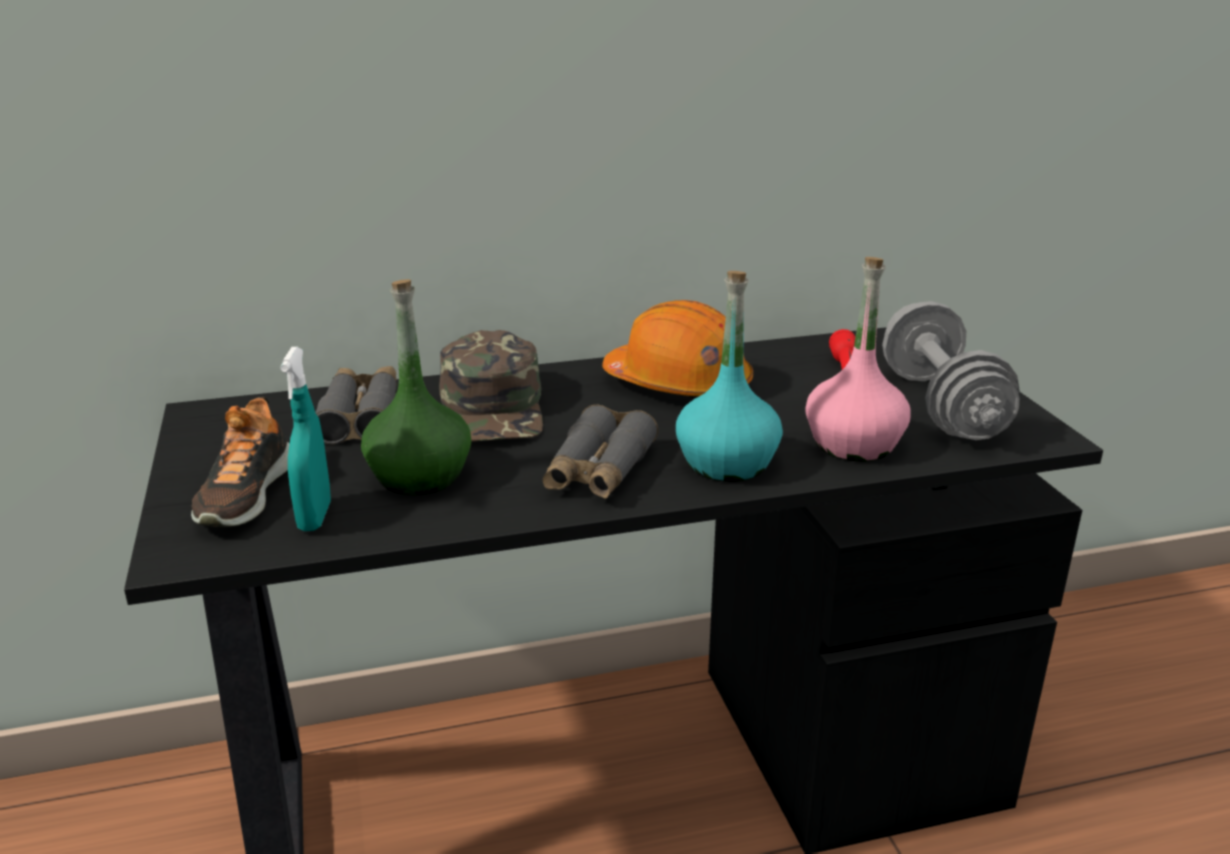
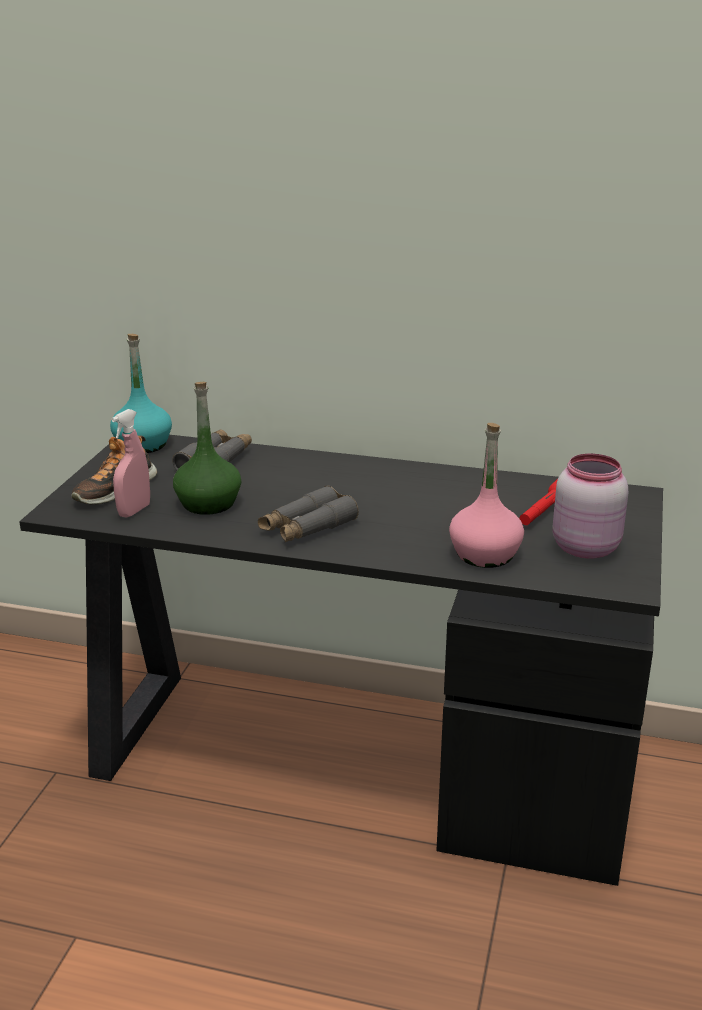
camera: 30 degrees right, 0 degrees up
turquoise spray bottle [280,347,331,531] -> pink spray bottle [111,409,150,518]
green cap [439,330,543,442] -> none
orange hard hat [602,300,753,398] -> none
turquoise bottle [676,271,783,482] -> turquoise bottle moved to [110,334,172,453]
grey dumbbell [882,301,1020,440] -> pink jar [552,454,628,559]

